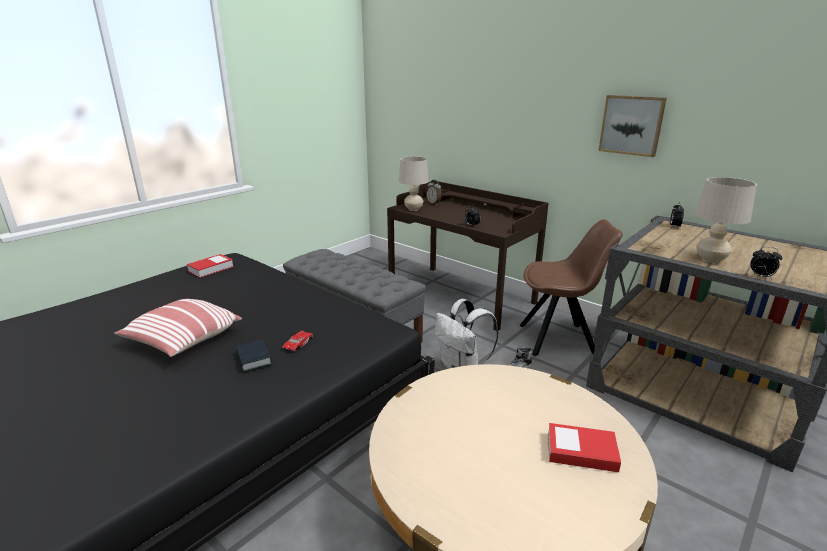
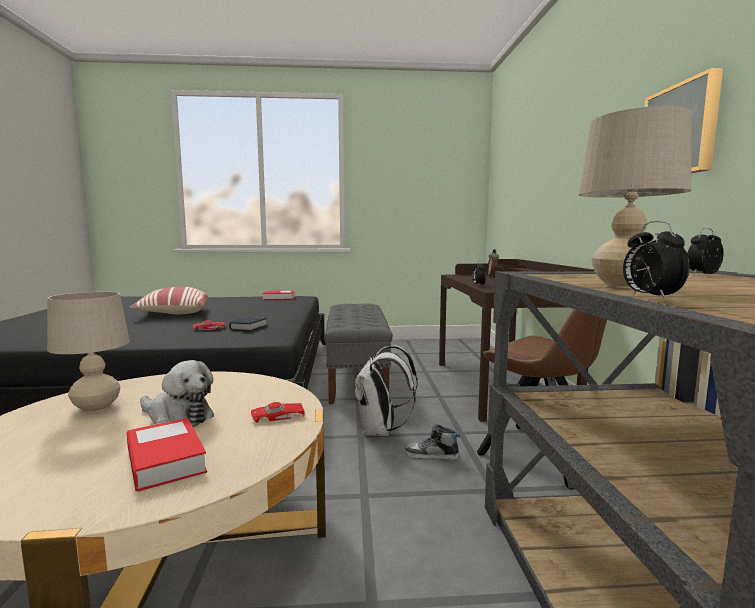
camera: 45 degrees right, 15 degrees down
book [235,340,272,372] -> book moved to [229,317,267,331]
beige table lamp [399,156,429,211] -> beige table lamp moved to [47,292,130,413]
none -> plush toy [140,360,214,427]
none -> red toy car [251,402,305,423]

